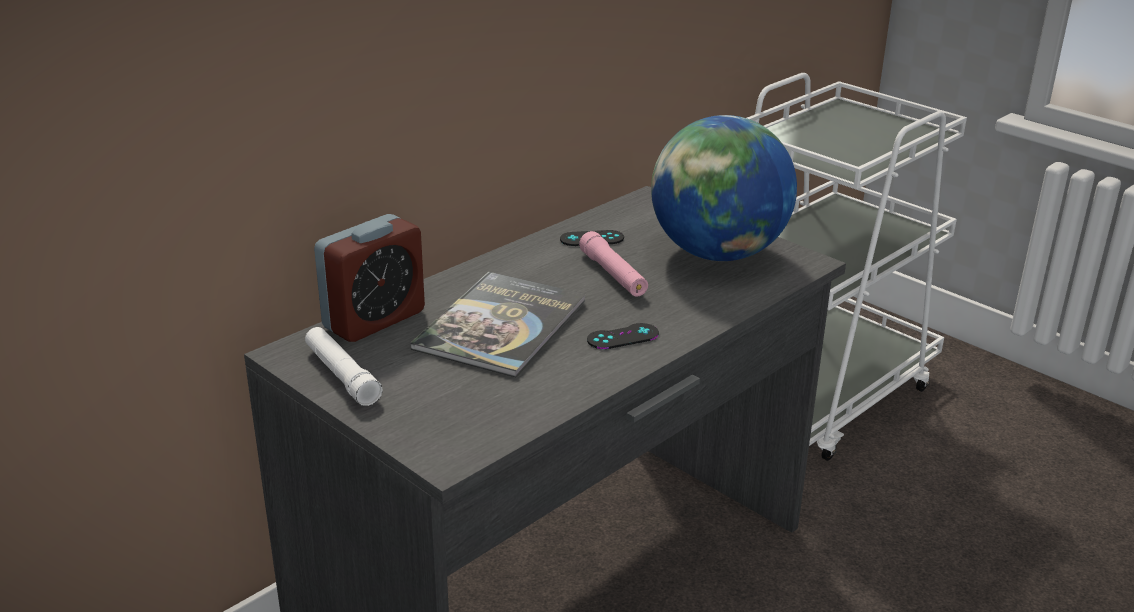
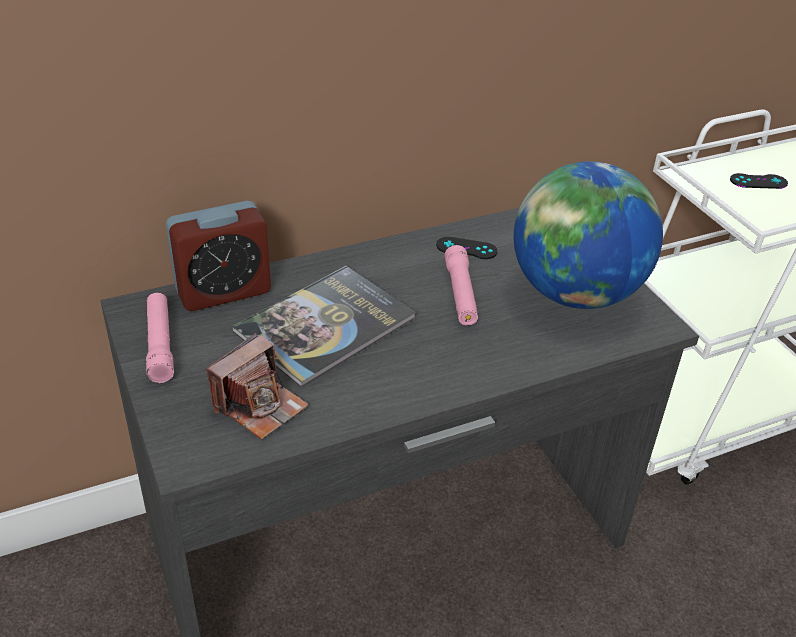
camera: 20 degrees right, 10 degrees up
white flashlight [305,327,383,406] -> pink flashlight [146,293,174,383]
black game controller [587,323,659,349] -> black game controller moved to [730,173,788,189]
none -> camera [207,333,309,440]

